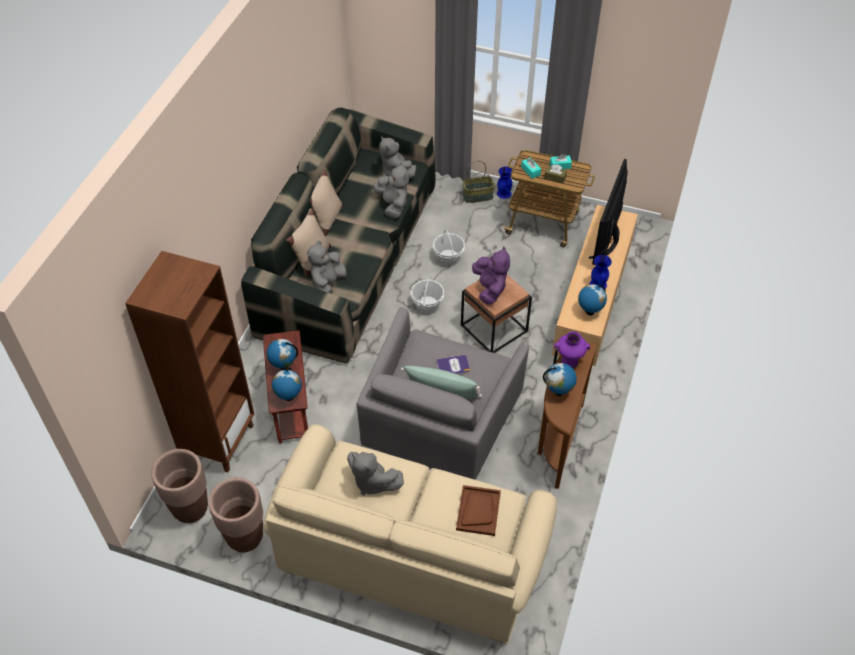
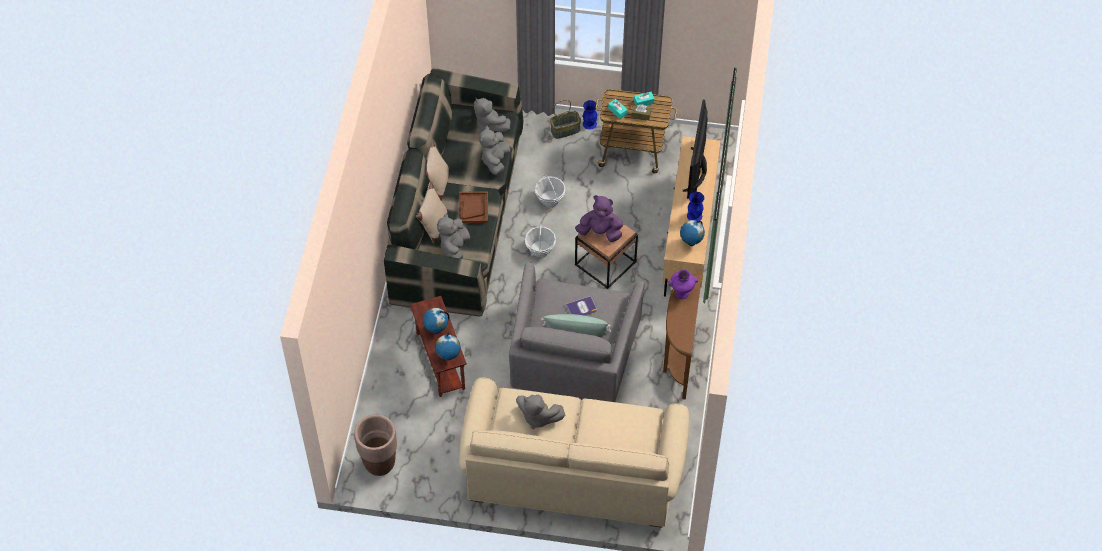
camera: 10 degrees left, 5 degrees up
brown bookcase [125,251,254,472] -> none
brown planter [209,477,263,552] -> none
grey plush toy [373,162,409,219] -> grey plush toy turned 135 degrees counterclockwise [479,126,510,175]
brown tray [456,485,501,536] -> brown tray moved to [459,191,488,223]
purple plush toy [472,247,510,305] -> purple plush toy turned 60 degrees counterclockwise [575,195,623,242]
globe [543,363,577,396] -> none

